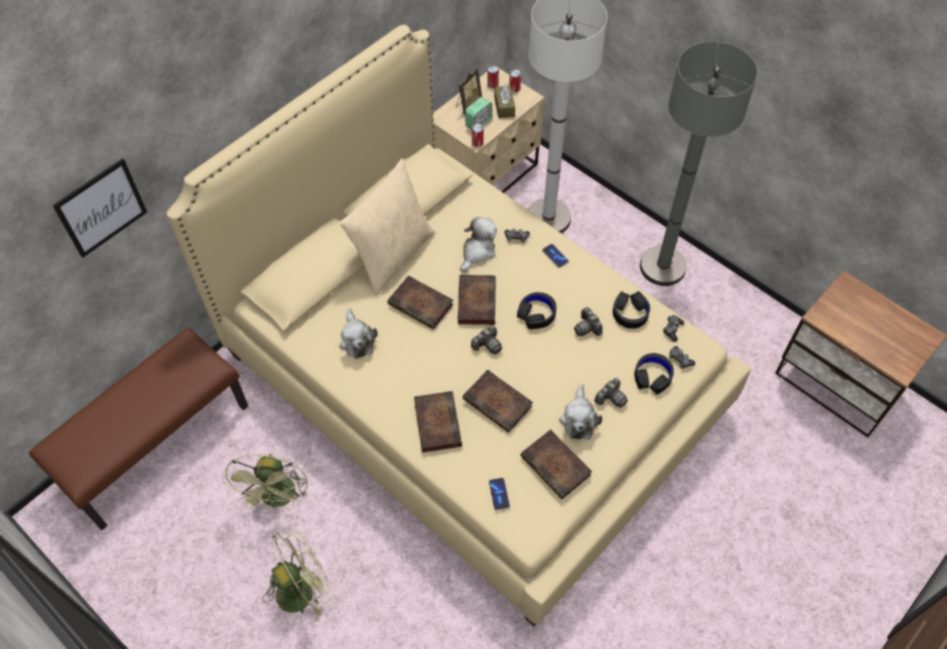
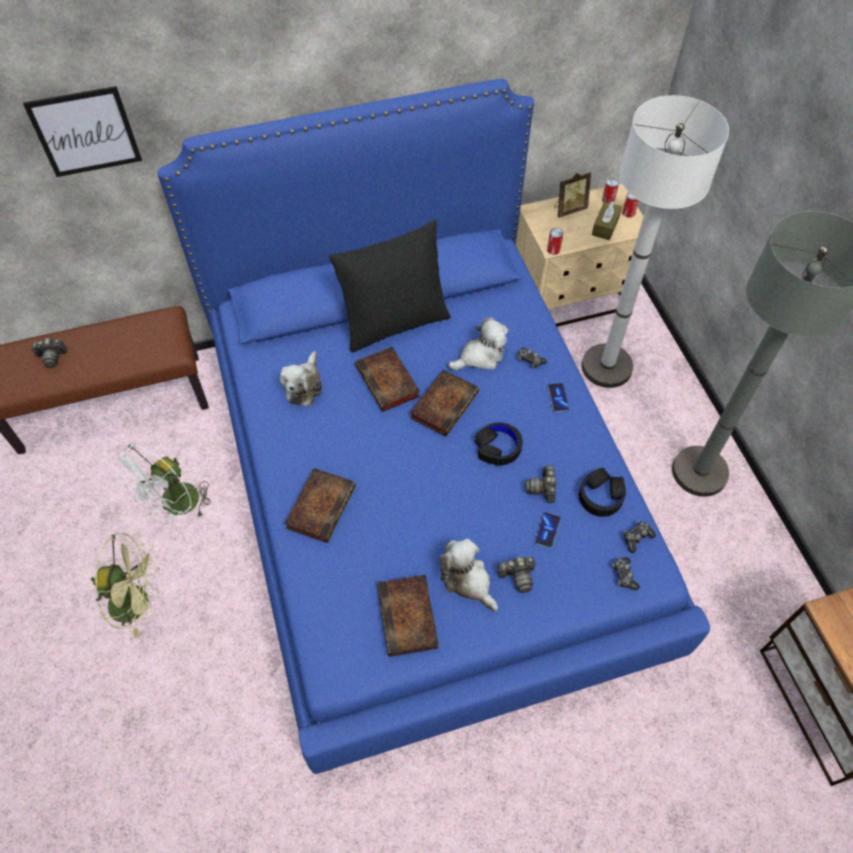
camera: 30 degrees right, 0 degrees up
beige bed [167,25,751,626] -> blue bed [157,79,710,774]
green fan [223,454,308,514] -> white fan [113,444,211,522]
beige pillow [340,158,435,296] -> black pillow [329,220,451,353]
book [463,370,533,433] -> none
alarm clock [465,97,492,130] -> none
camera [471,326,502,354] -> camera moved to [31,338,67,368]
phone [489,478,510,510] -> phone moved to [535,512,561,548]
plush toy [559,384,602,440] -> plush toy turned 105 degrees clockwise [439,539,498,612]
black headphones [634,353,674,394] -> none

